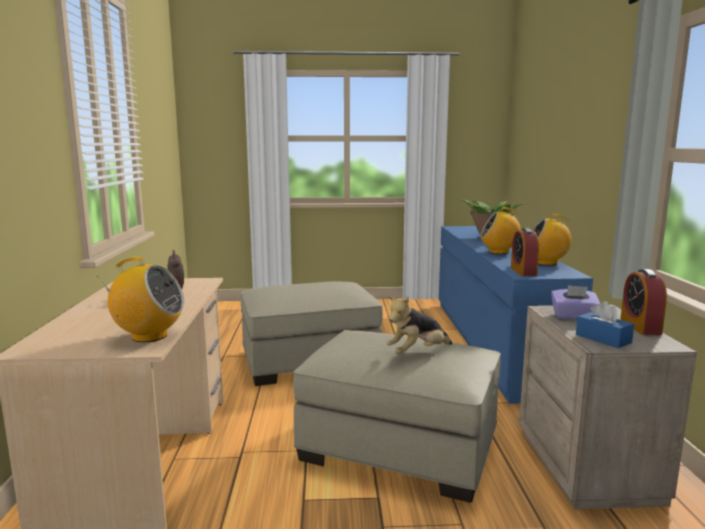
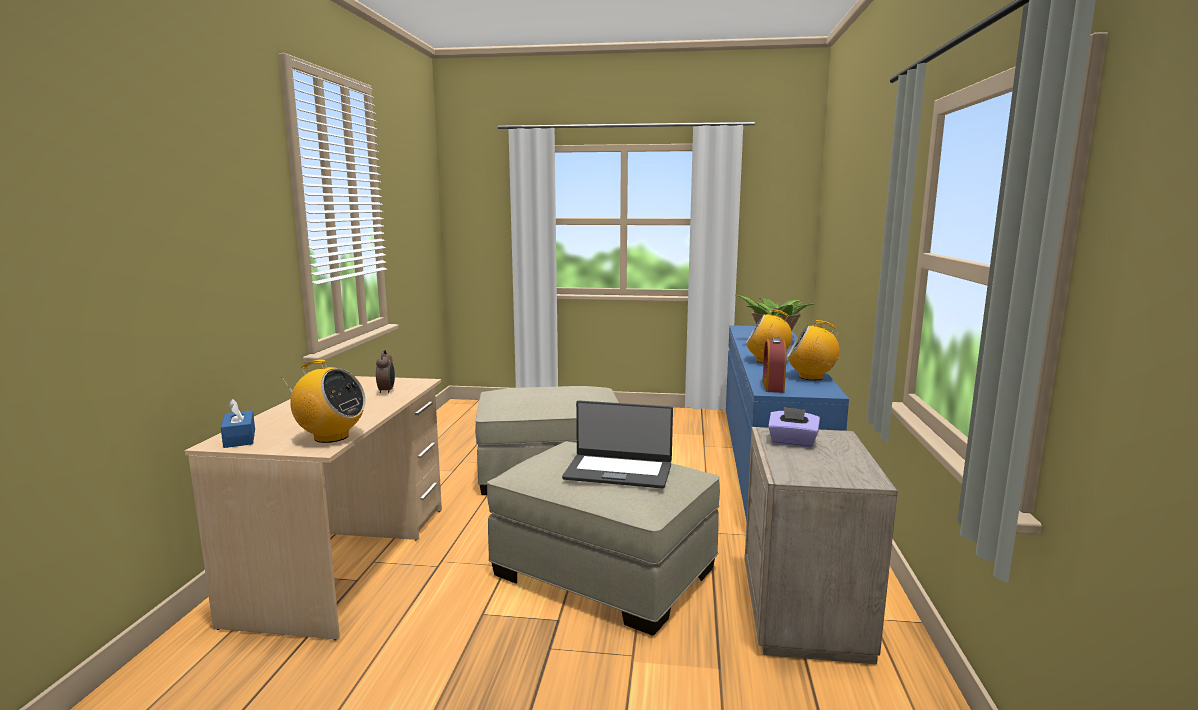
camera: 10 degrees right, 0 degrees up
plush toy [386,296,452,354] -> laptop [562,401,673,488]
blue tissue box [576,301,634,348] -> blue tissue box moved to [221,399,255,448]
alarm clock [620,269,667,335] -> none

